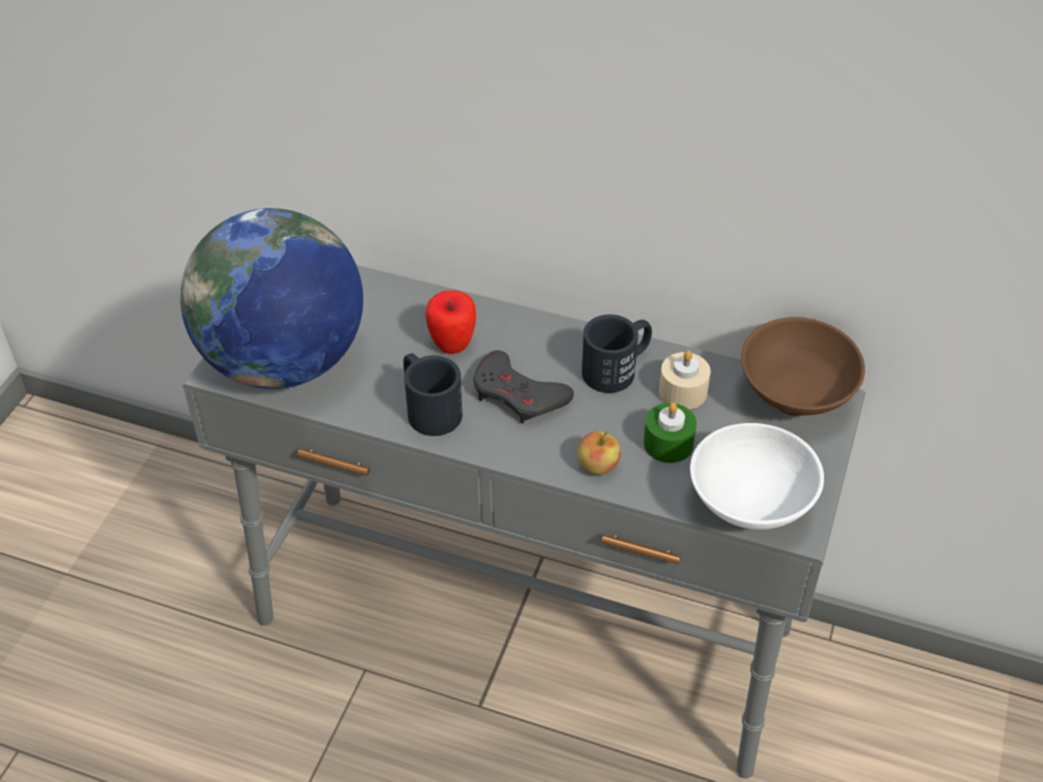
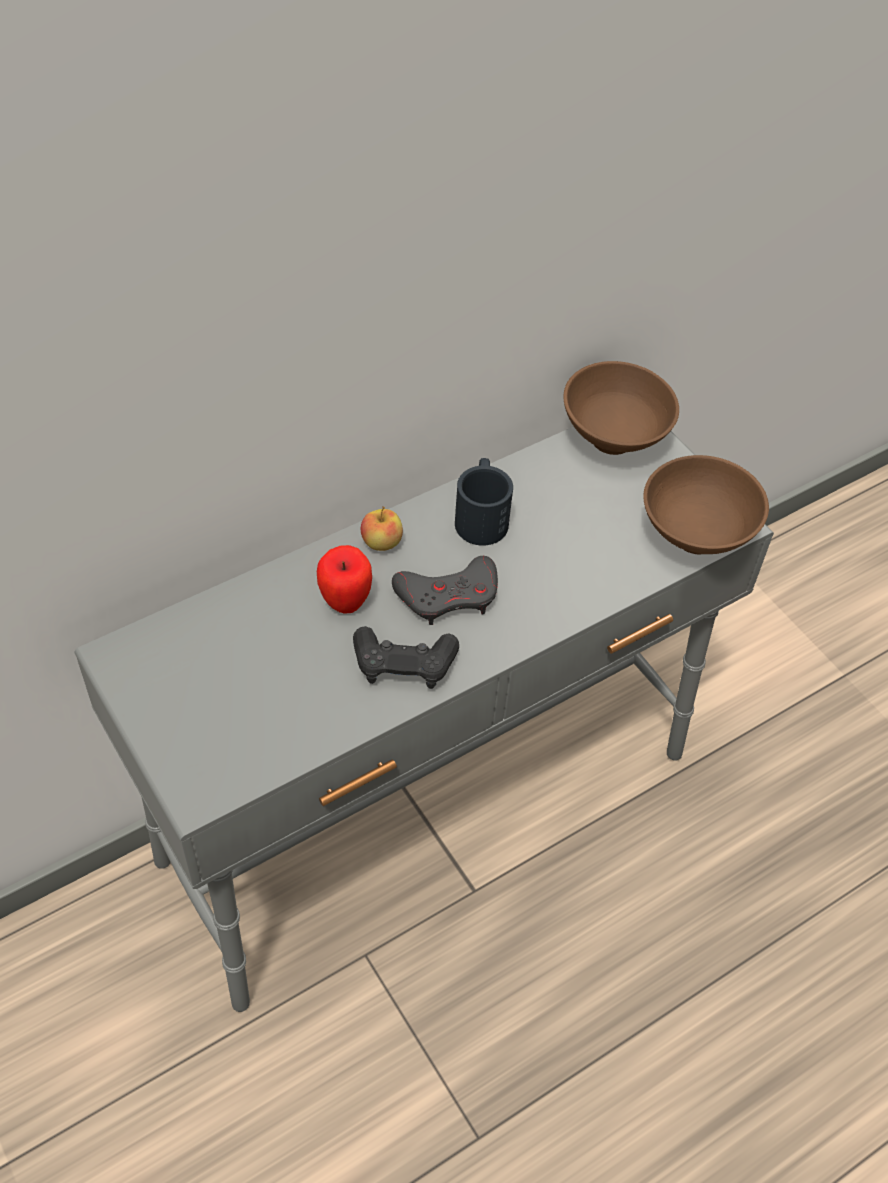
camera: 55 degrees left, 5 degrees up
globe [180,208,363,389] -> none
black mug [403,353,462,436] -> black game controller [353,626,459,689]
apple [577,431,621,475] -> apple moved to [361,507,403,551]
green candle [644,402,697,463] -> none
beige candle [659,350,711,409] -> none
white bowl [690,423,824,530] -> brown bowl [644,455,769,554]

